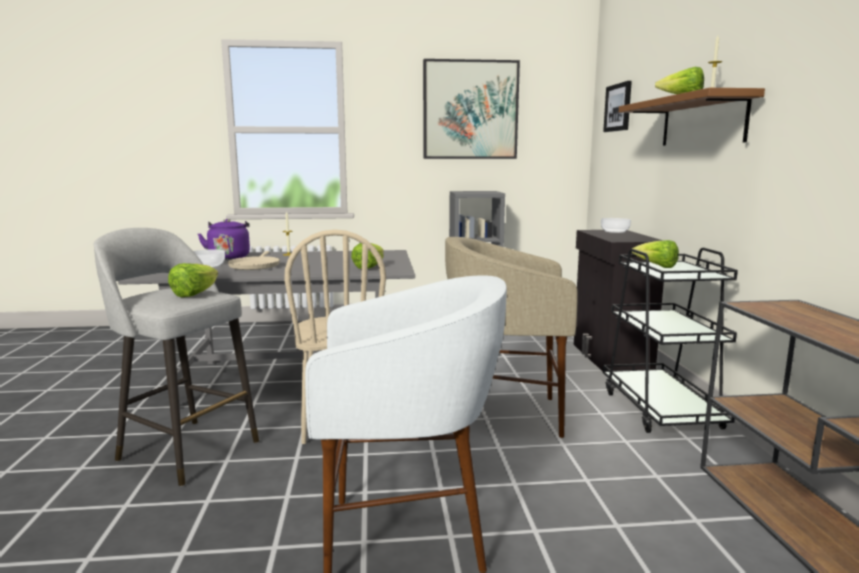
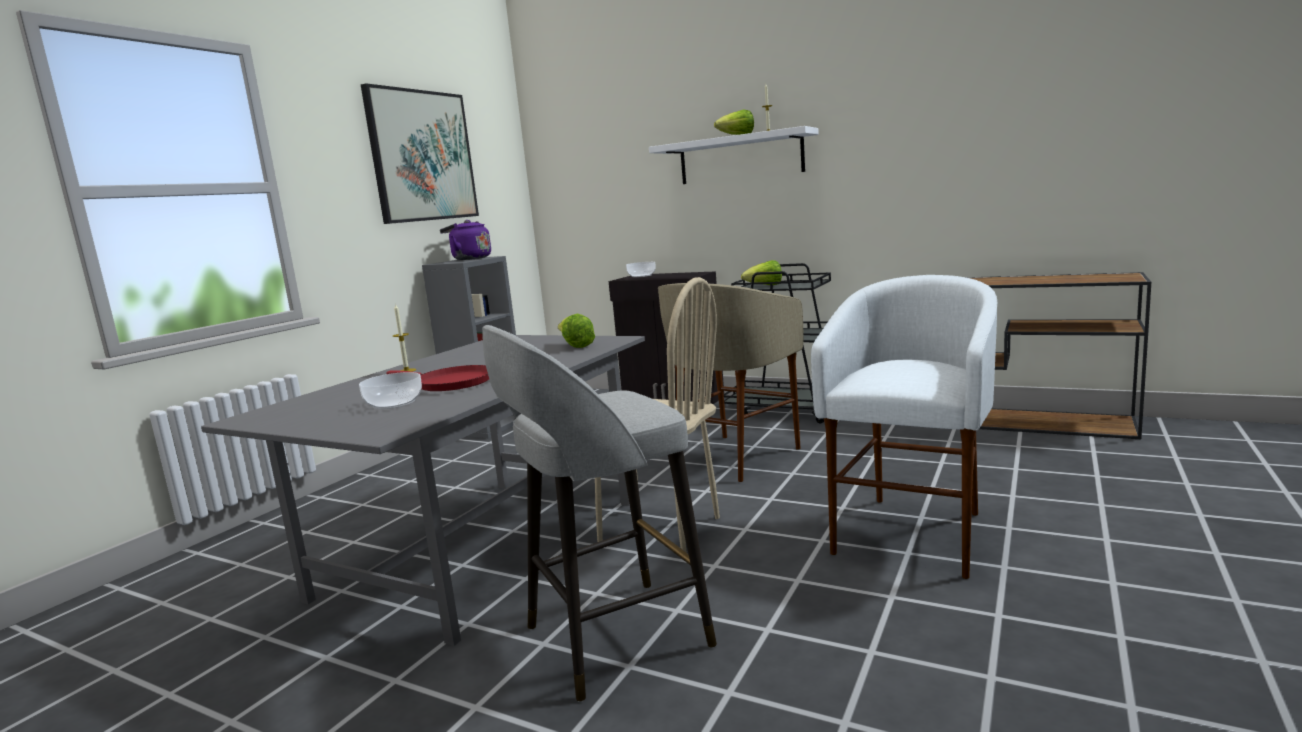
camera: 55 degrees left, 0 degrees up
lettuce [168,263,218,297] -> none
purple kettle [198,219,250,260] -> purple kettle moved to [440,220,491,260]
beige frying pan [227,251,280,270] -> red frying pan [386,365,489,391]
picture [603,81,632,132] -> none
brown shelf [619,88,765,146] -> white shelf [649,126,819,184]

